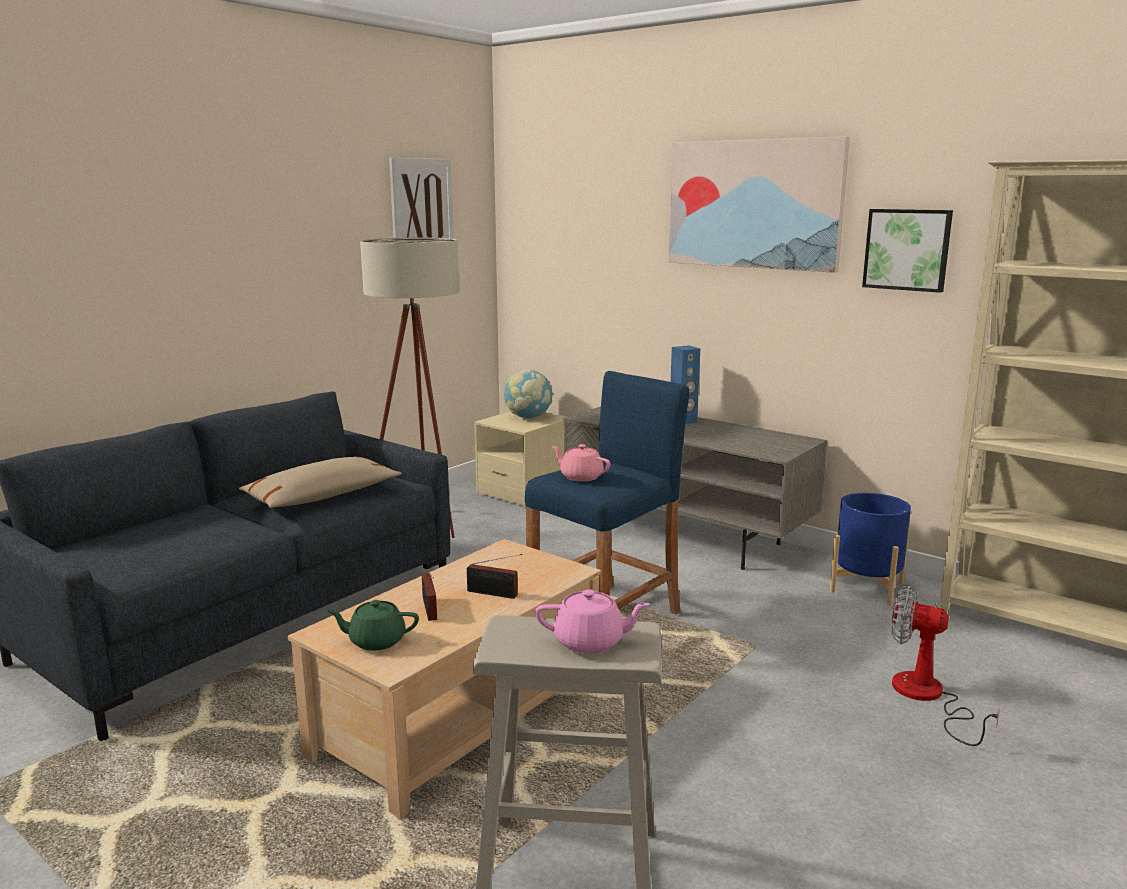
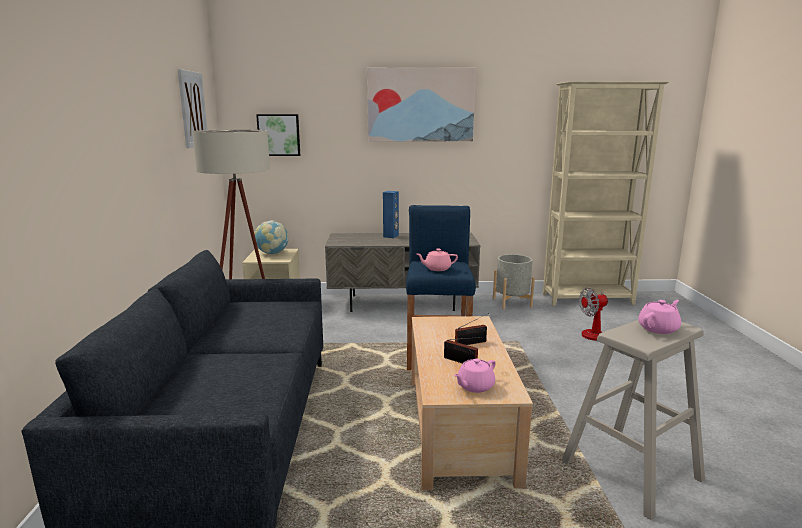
camera: 40 degrees left, 0 degrees up
beige pillow [239,457,402,508] -> none
green teapot [327,600,419,651] -> pink teapot [454,359,496,393]
blue planter [830,493,911,605] -> grey planter [493,254,535,309]
picture [862,209,953,293] -> picture moved to [256,114,300,156]

